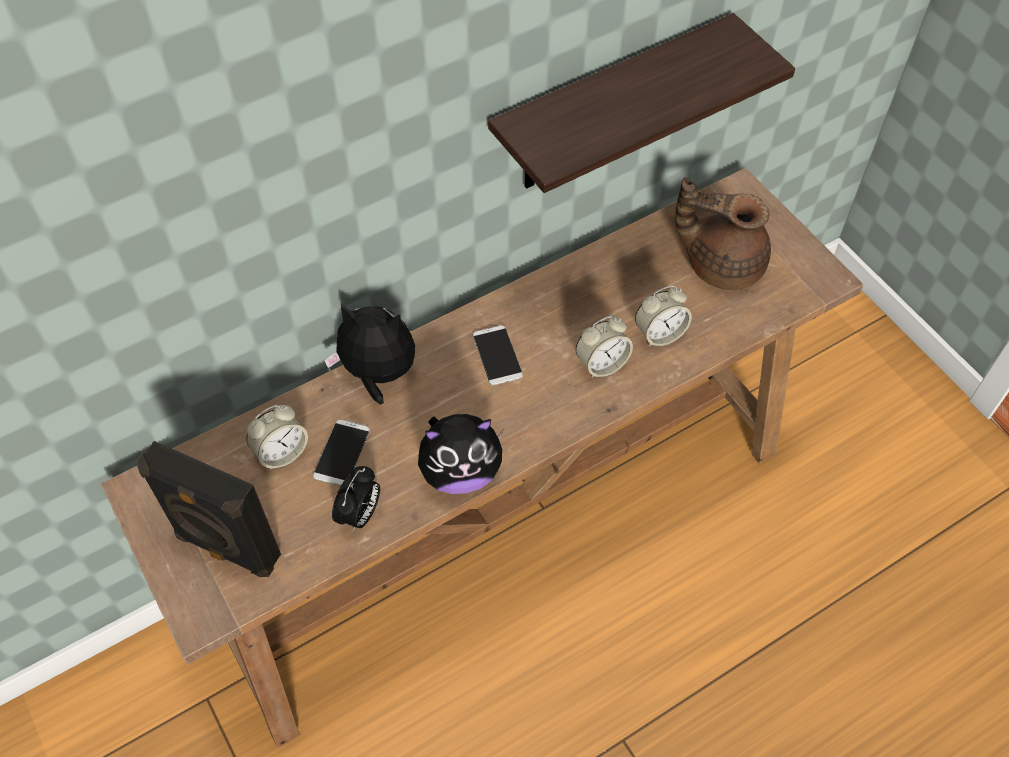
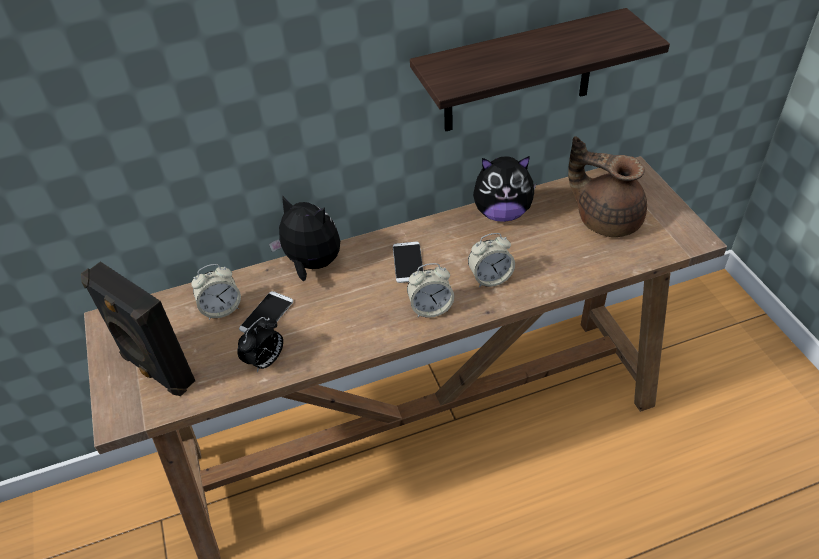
camera: 15 degrees right, 10 degrees down
plush toy [418,414,503,494] -> plush toy moved to [473,156,537,222]
alarm clock [635,285,692,347] -> alarm clock moved to [407,263,454,318]

